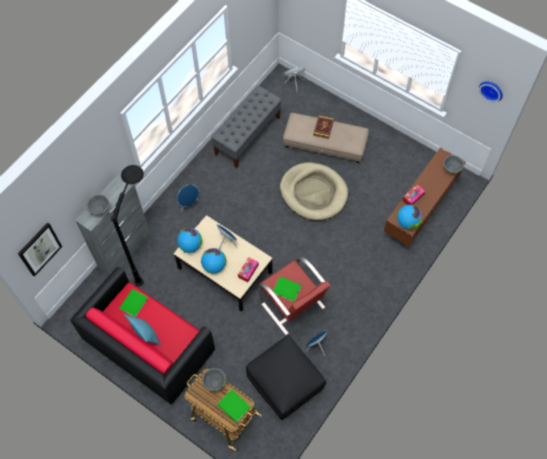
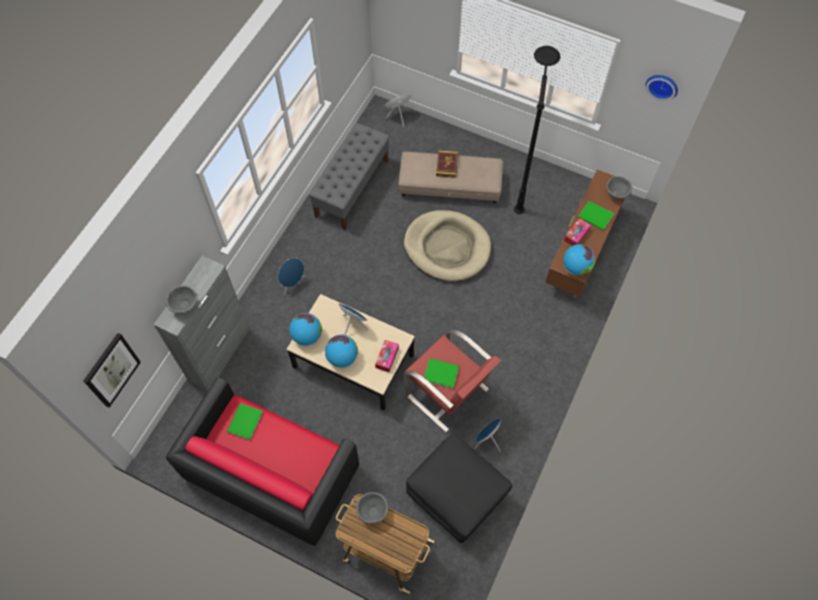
camera: 10 degrees left, 0 degrees up
black floor lamp [111,165,144,287] -> black floor lamp moved to [514,46,561,214]
turquoise pillow [124,314,161,346] -> none
green book [217,389,251,422] -> green book moved to [578,201,614,230]

